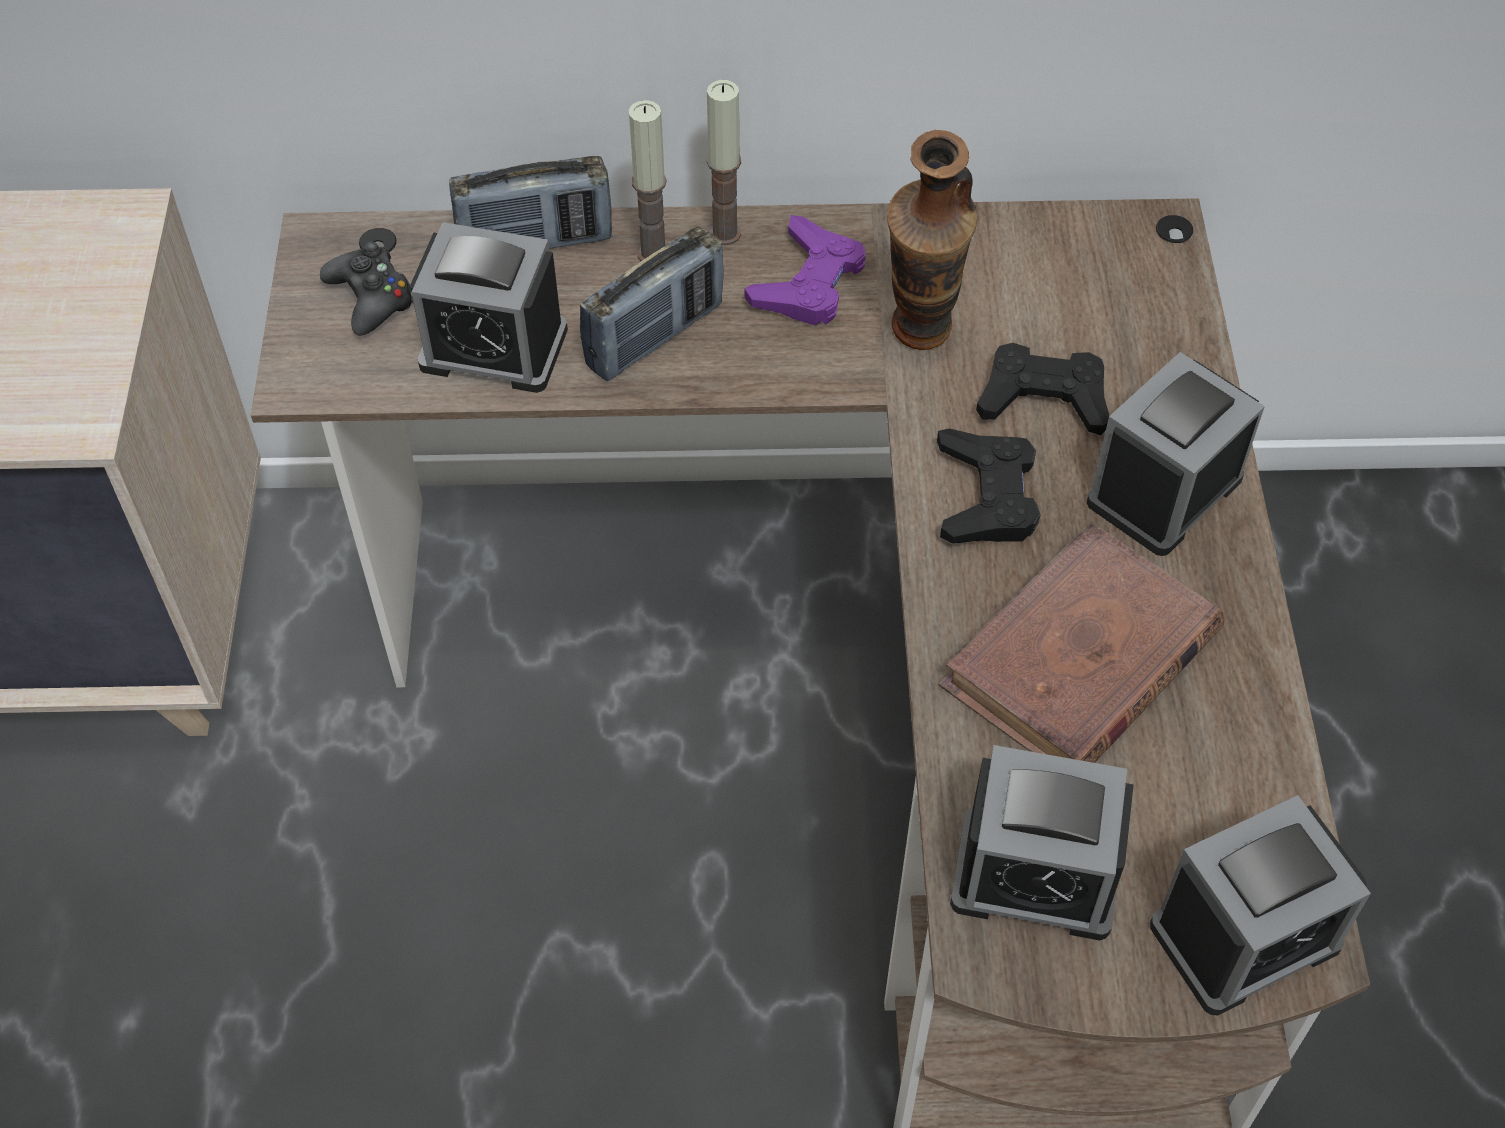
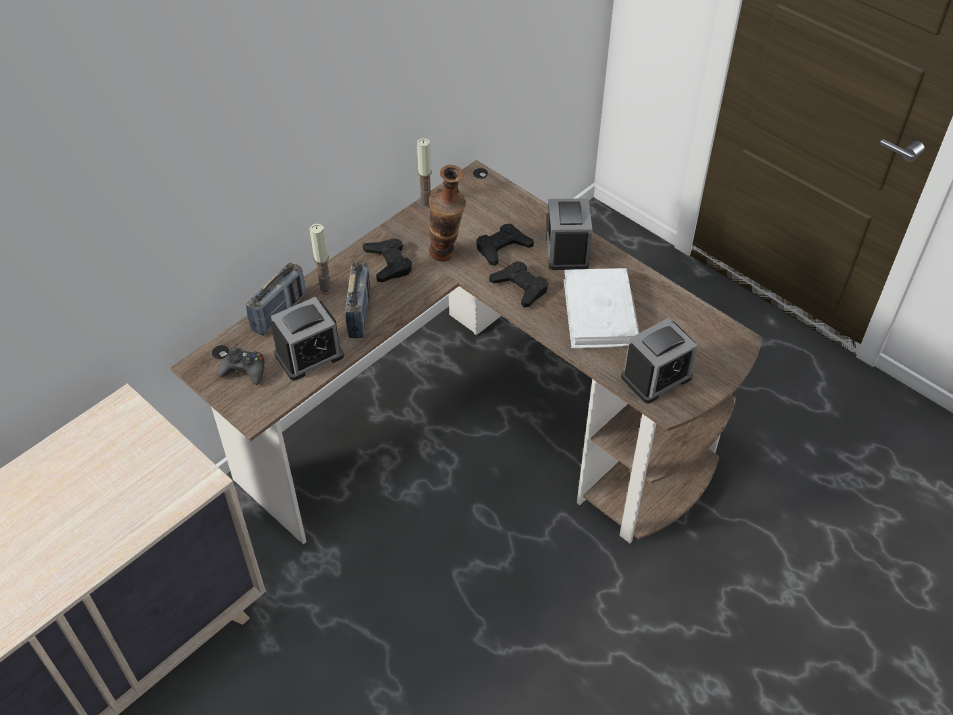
camera: 45 degrees left, 5 degrees down
candle [707,80,741,245] -> candle moved to [417,138,432,208]
purple game controller [745,215,865,326] -> black game controller [363,238,412,282]
brown book [938,522,1225,763] -> white book [564,268,639,349]
alarm clock [1150,795,1371,1015] -> none

